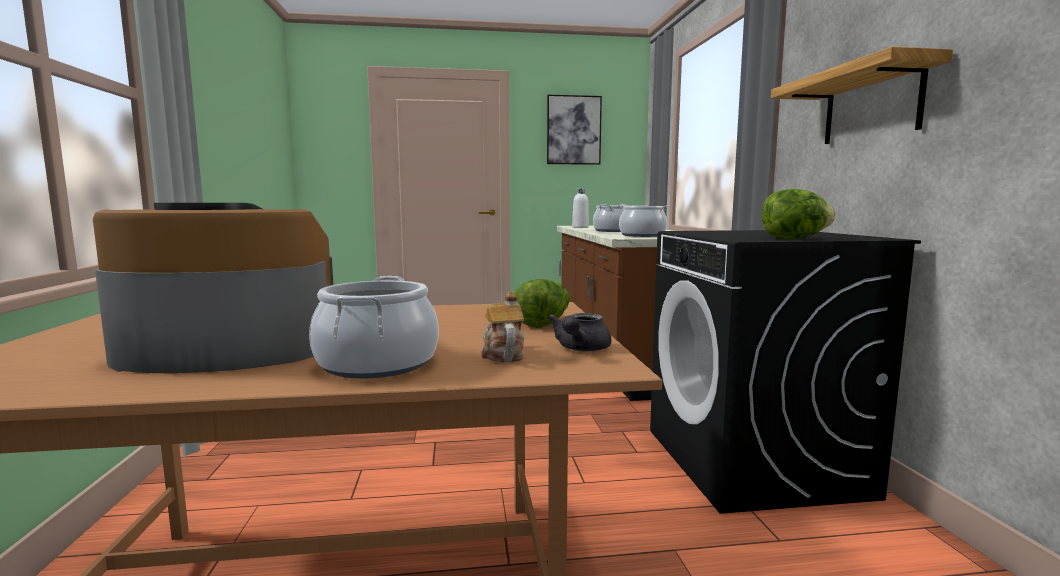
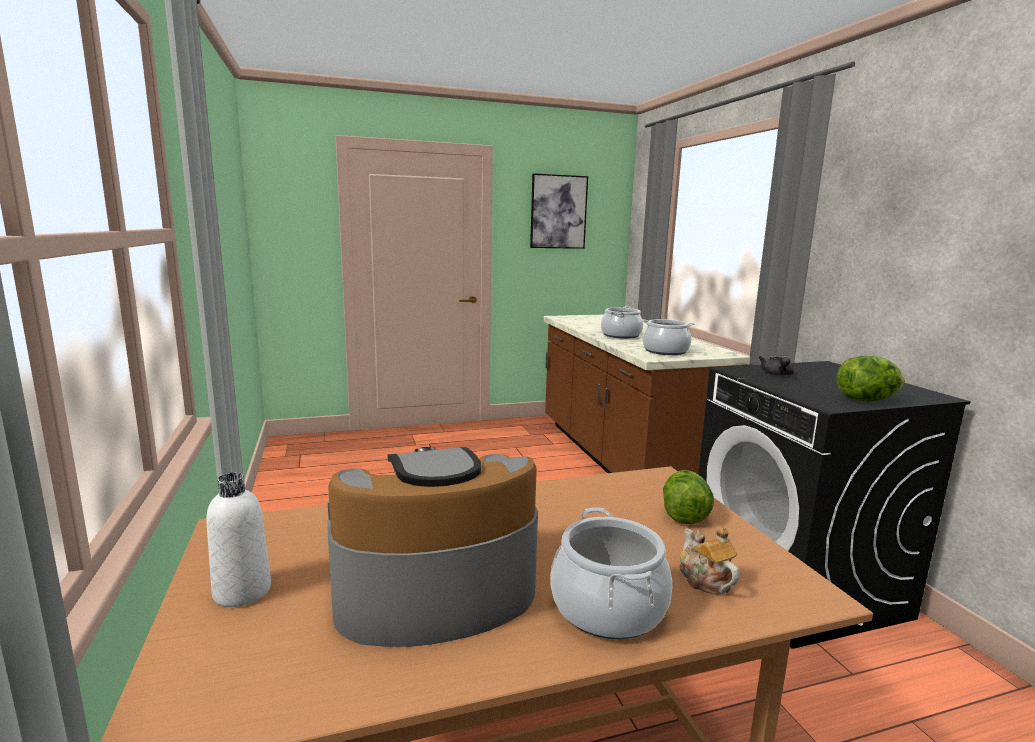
camera: 10 degrees left, 5 degrees up
grey teapot [547,313,612,352] -> grey teapot moved to [759,355,794,376]
white bottle [572,189,589,228] -> white bottle moved to [206,472,271,607]
shelf [771,47,953,144] -> none

